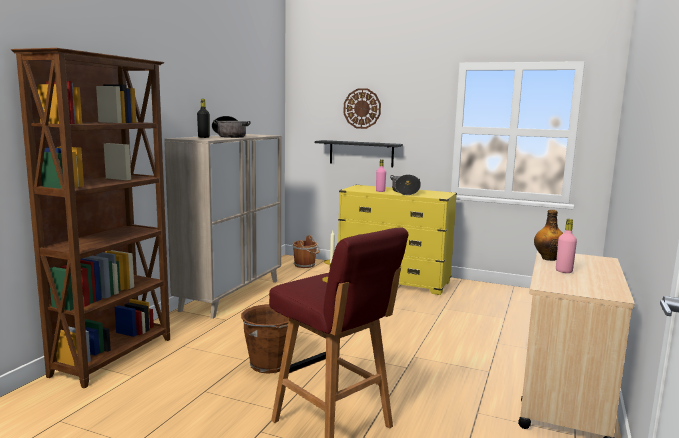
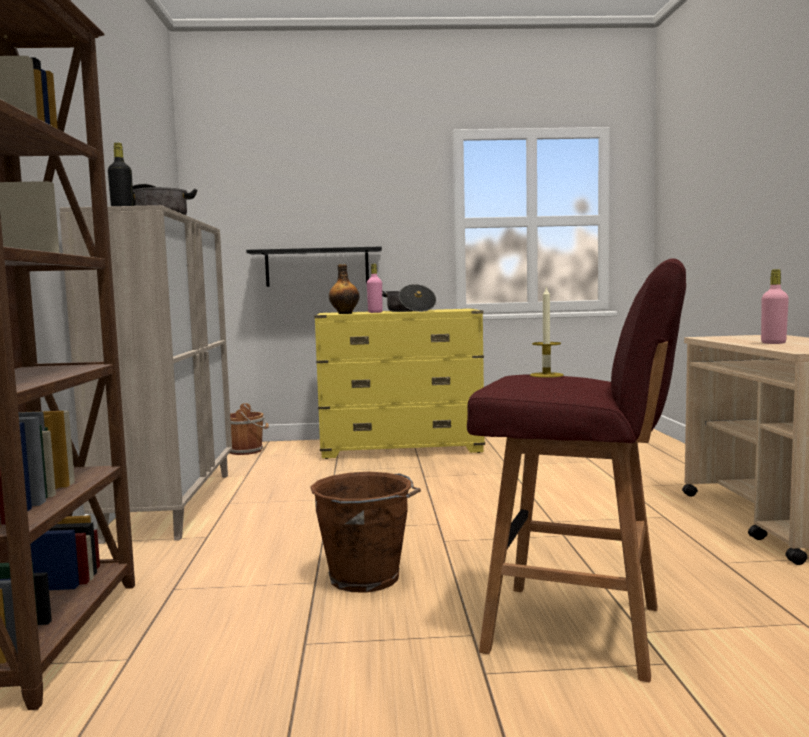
camera: 25 degrees left, 5 degrees down
wall clock [343,88,381,129] -> none
bottle [534,210,563,261] -> bottle moved to [329,264,359,314]

